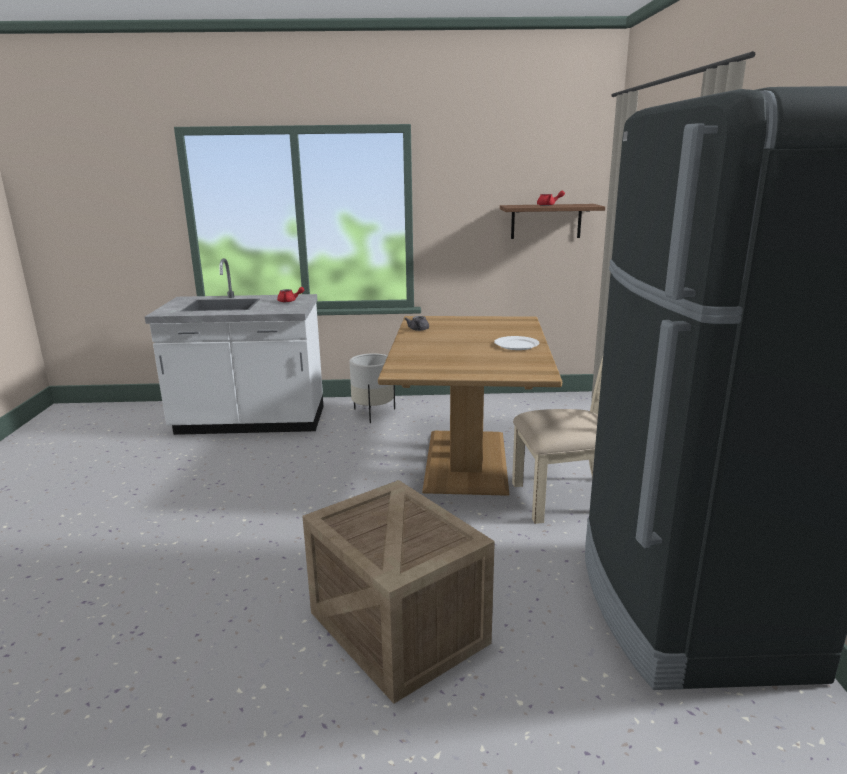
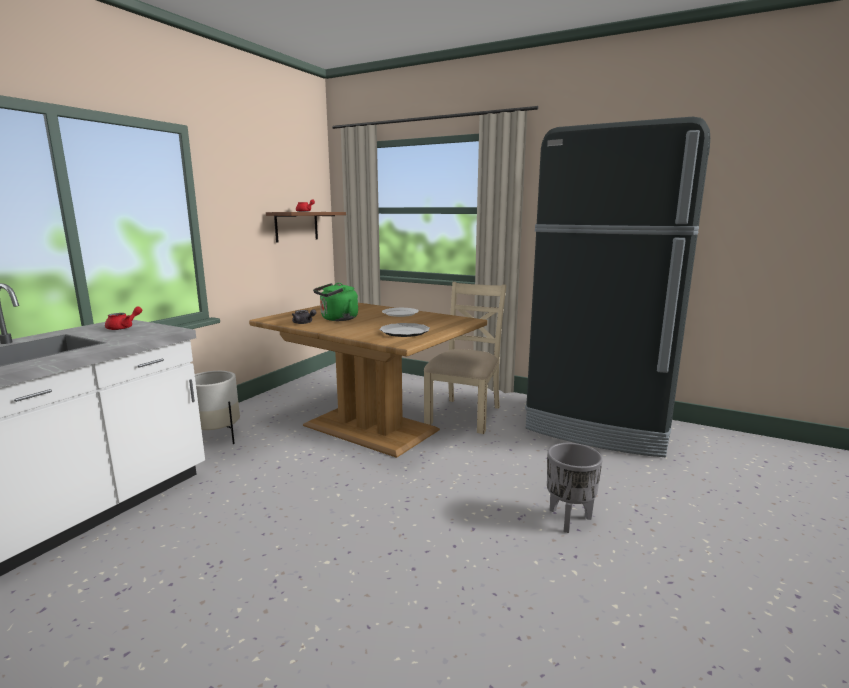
camera: 60 degrees left, 5 degrees down
crate [302,480,495,704] -> grey planter [547,443,603,533]
none -> green kettle [313,283,358,321]
none -> plate [379,323,430,337]

